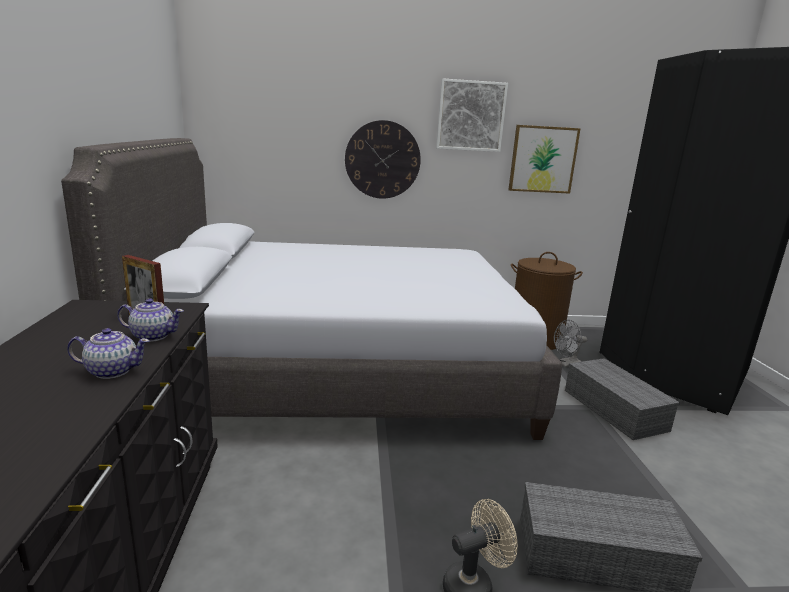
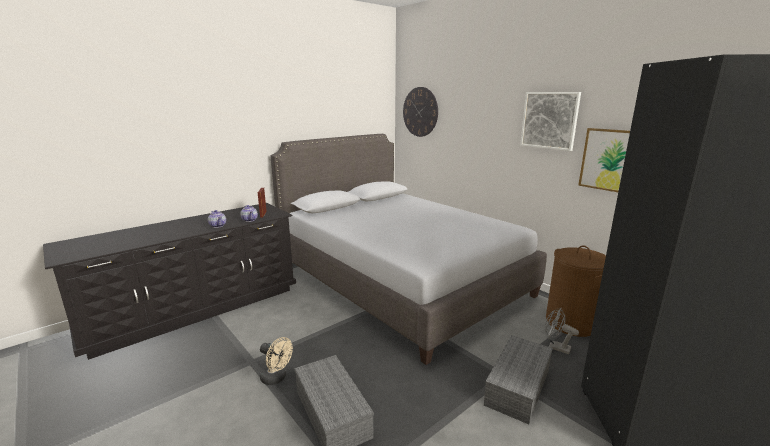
camera: 55 degrees right, 0 degrees up
wall clock [345,120,421,199] -> wall clock moved to [403,87,438,137]

